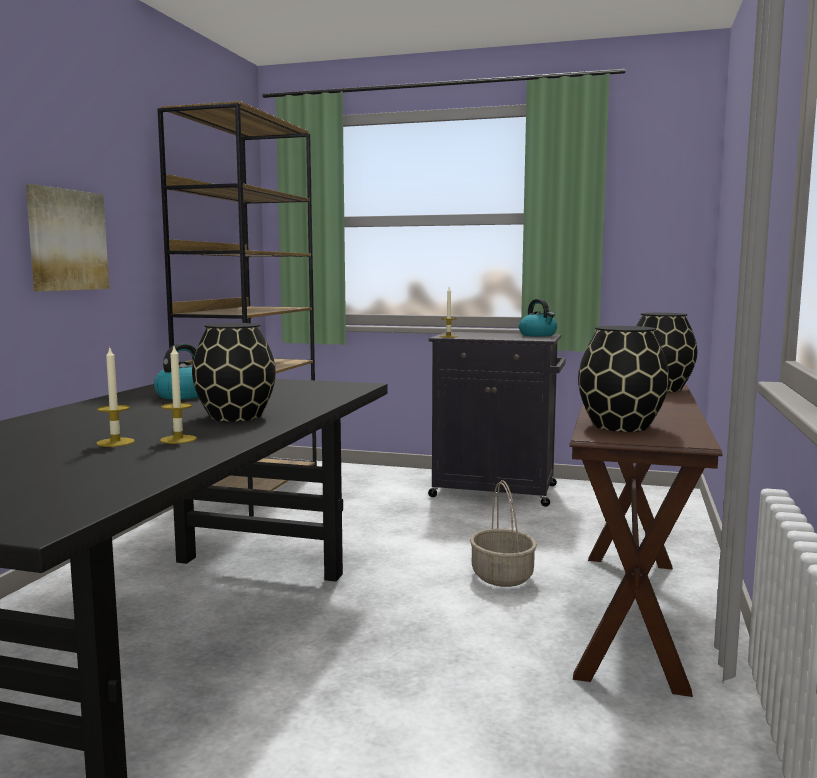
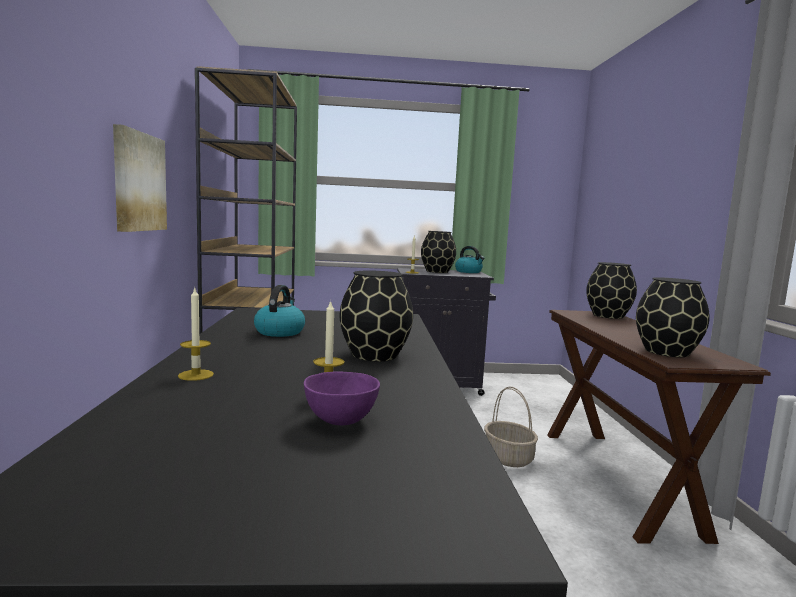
camera: 20 degrees left, 0 degrees up
candle [160,347,197,444] -> candle moved to [178,286,214,381]
none -> purple bowl [304,372,380,426]
none -> black vase [421,231,456,273]

